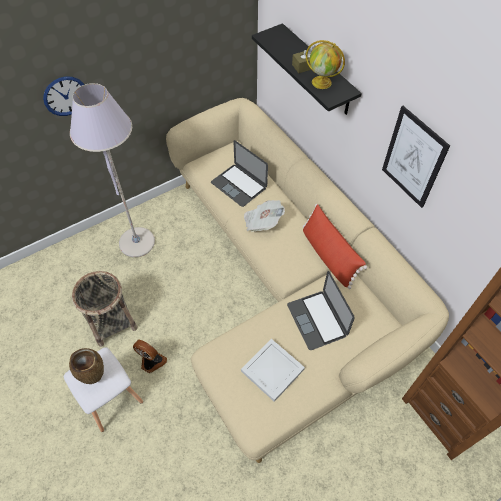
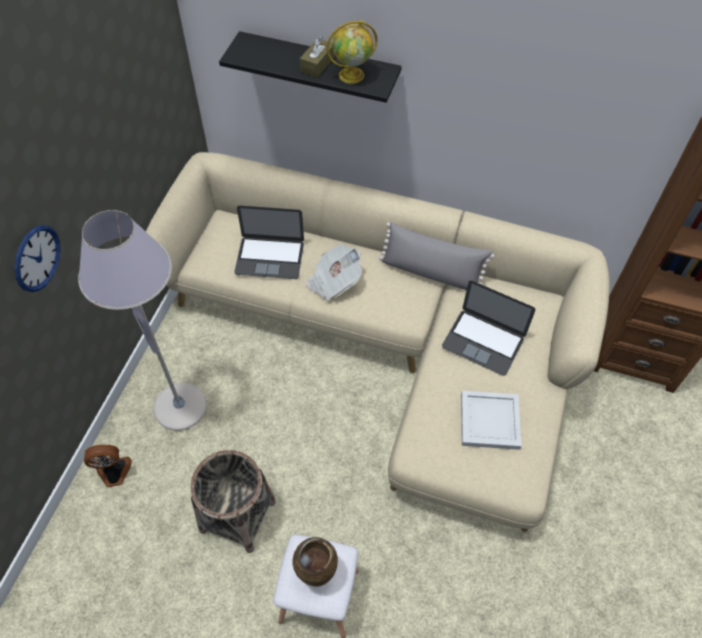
camera: 40 degrees left, 0 degrees up
fan [133,340,167,373] -> fan moved to [84,445,132,487]
red pillow [303,204,367,289] -> grey pillow [379,222,494,290]
picture [382,106,450,208] -> none

